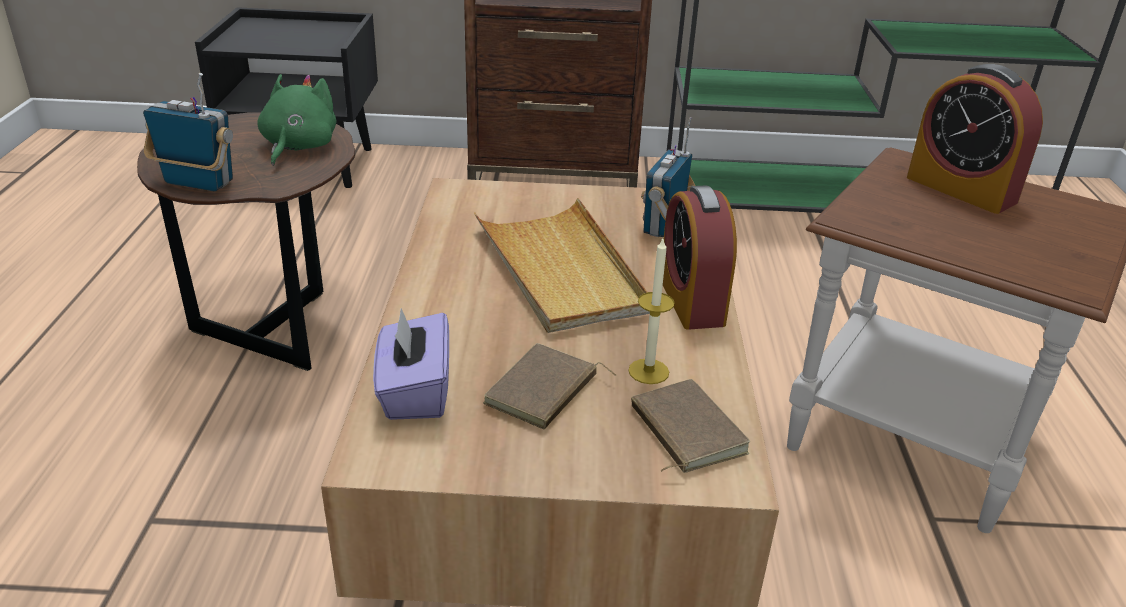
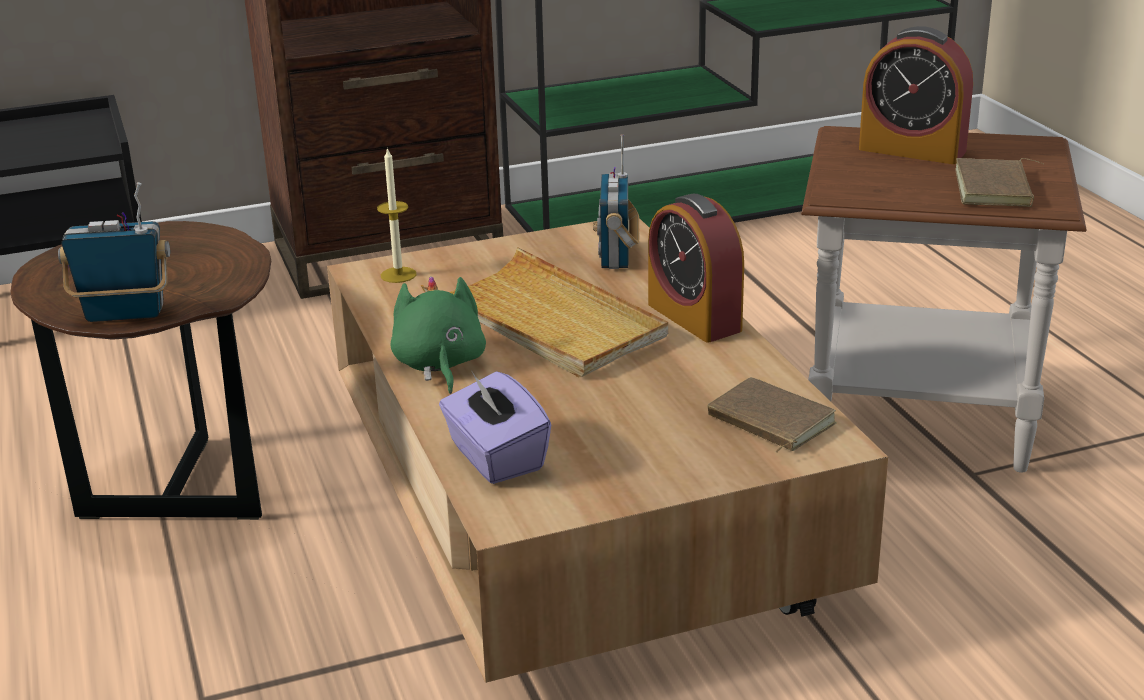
camera: 20 degrees left, 5 degrees down
green plush toy [257,74,337,166] -> green plush toy moved to [391,276,486,394]
brown book [483,343,616,429] -> brown book moved to [955,158,1043,207]
candle [628,239,675,384] -> candle moved to [377,147,417,283]

